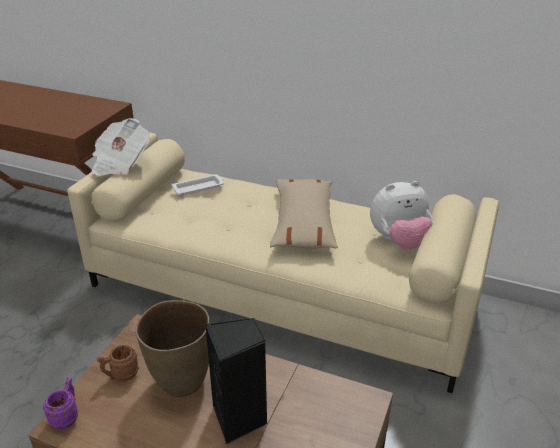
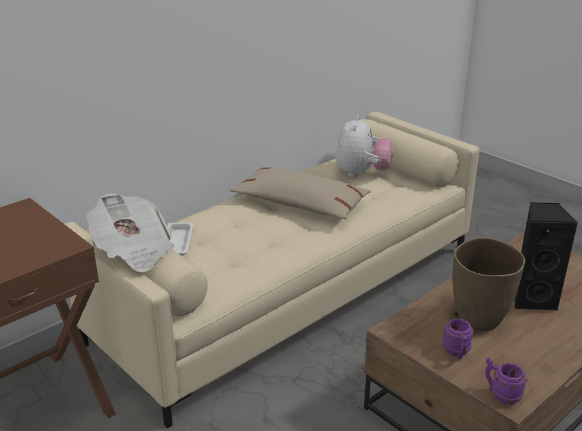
camera: 65 degrees left, 5 degrees down
brown mug [97,345,139,382] -> purple mug [443,319,473,359]

